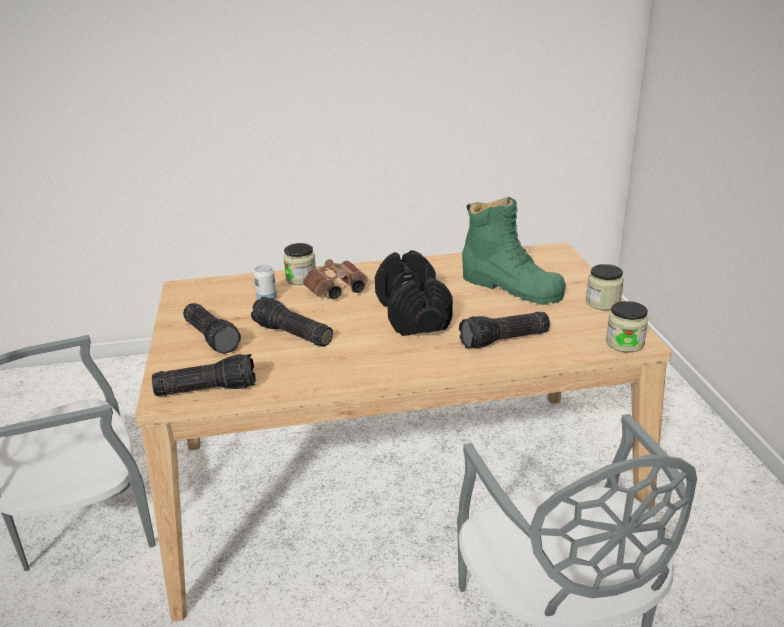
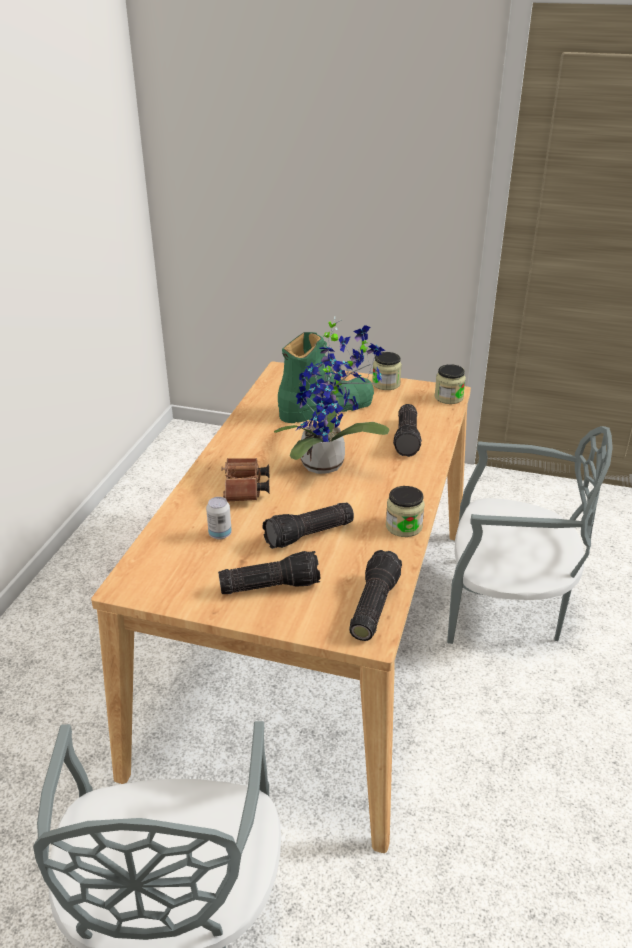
camera: 65 degrees left, 5 degrees up
jar [283,243,316,285] -> jar moved to [386,486,425,537]
black dumbbell [375,250,453,336] -> potted plant [274,316,390,474]

